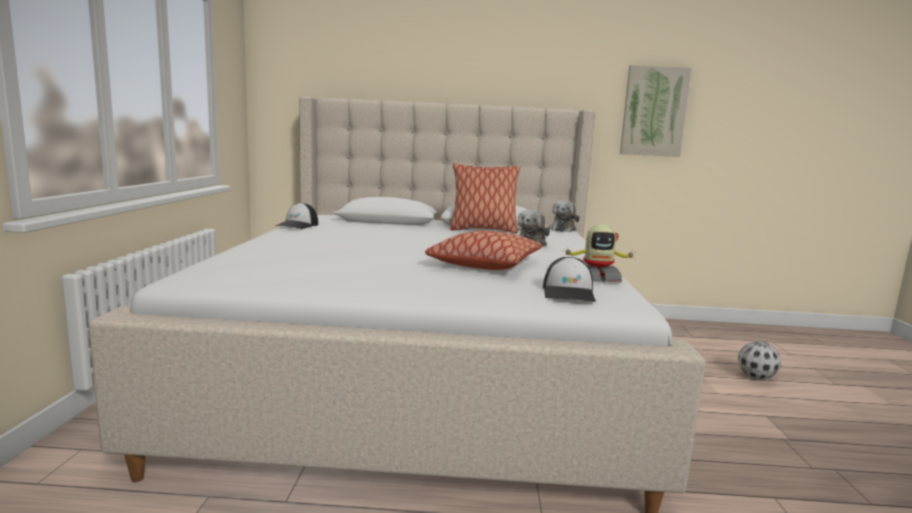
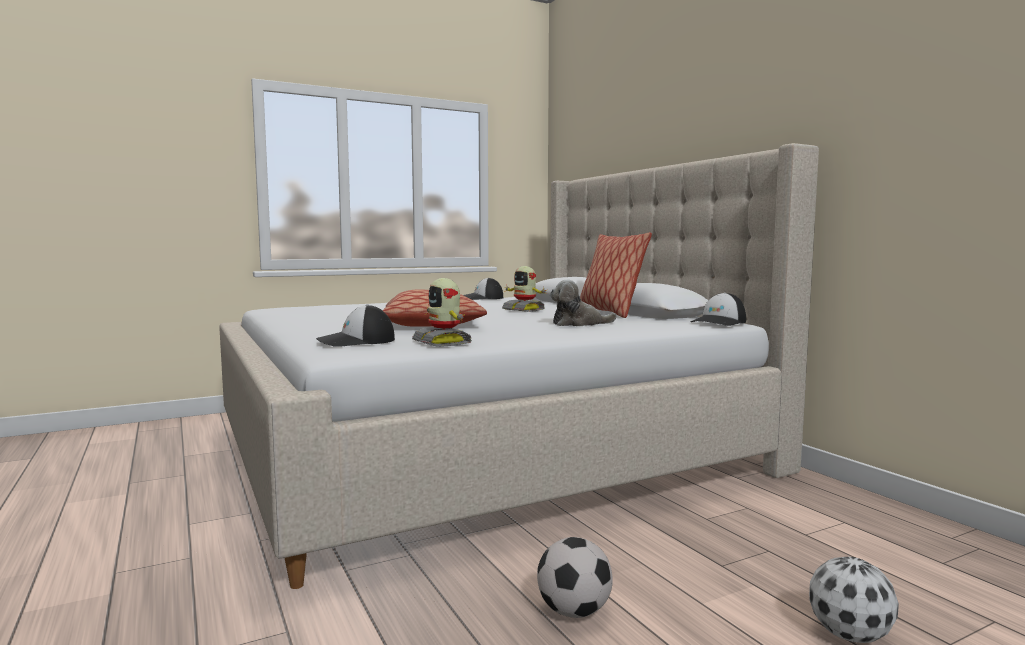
camera: 60 degrees right, 5 degrees down
plush toy [548,200,580,232] -> cap [691,292,746,326]
picture [620,65,692,157] -> none
none -> toy robot [502,266,548,312]
none -> football [537,537,613,618]

